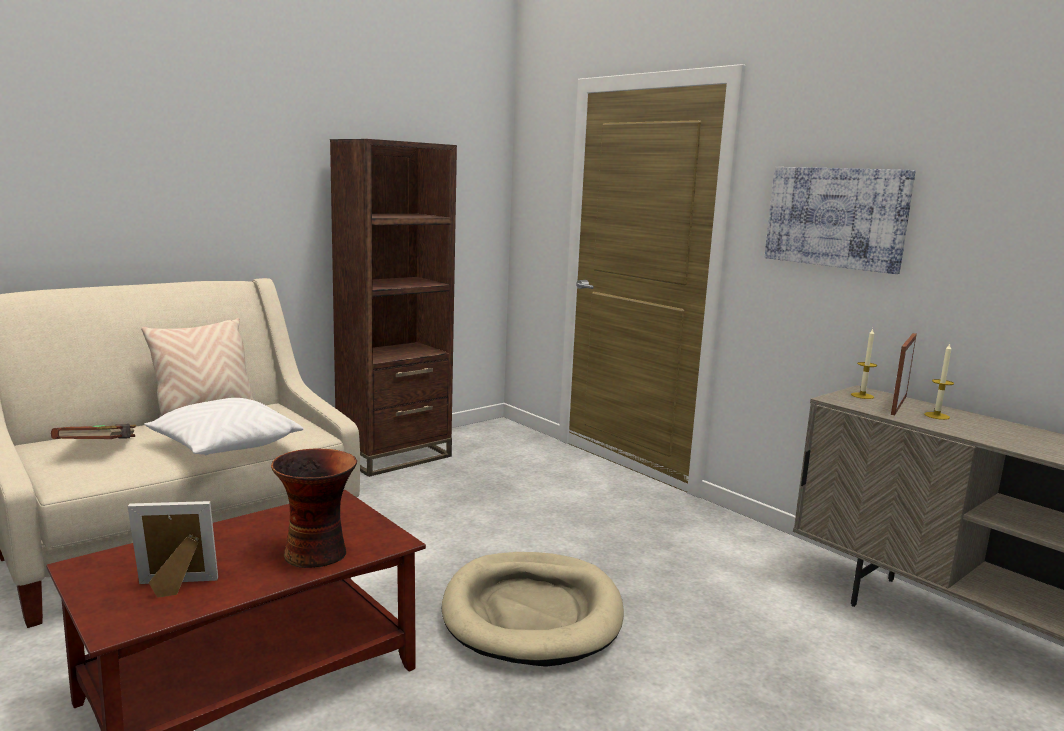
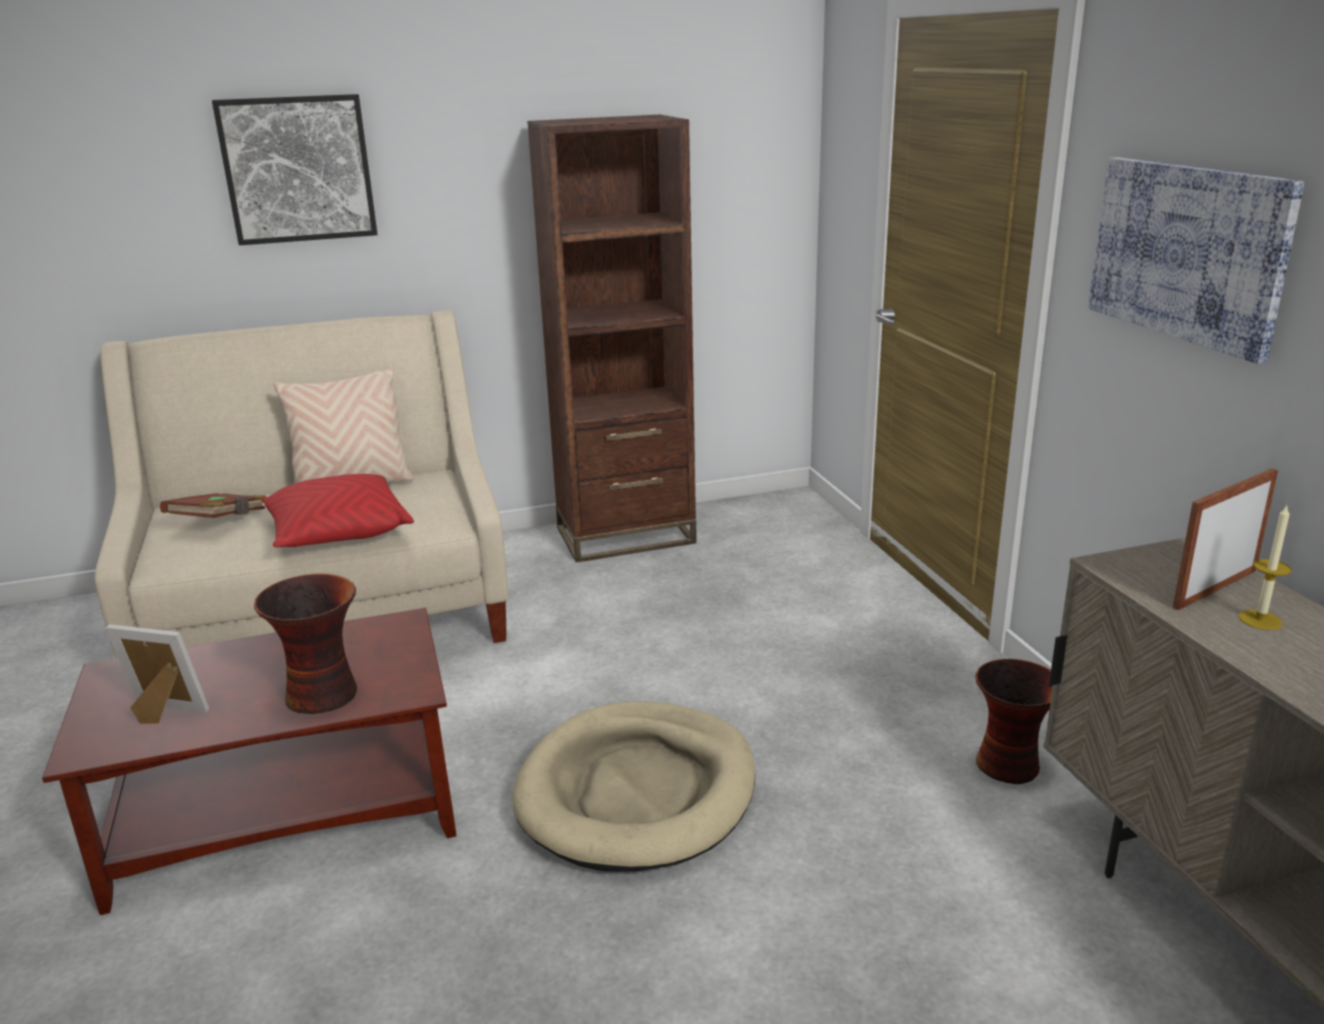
camera: 25 degrees right, 10 degrees up
white pillow [144,398,303,455] -> red pillow [261,474,414,547]
candle [851,328,877,399] -> none
none -> picture [212,94,378,245]
none -> vase [975,659,1053,784]

